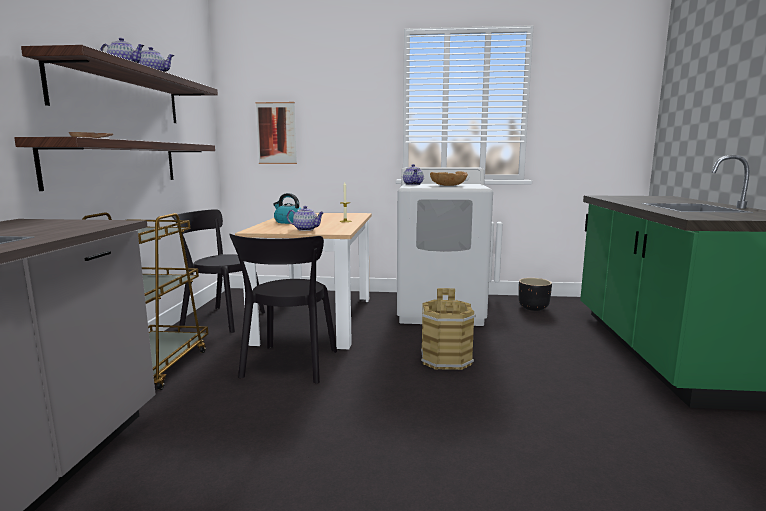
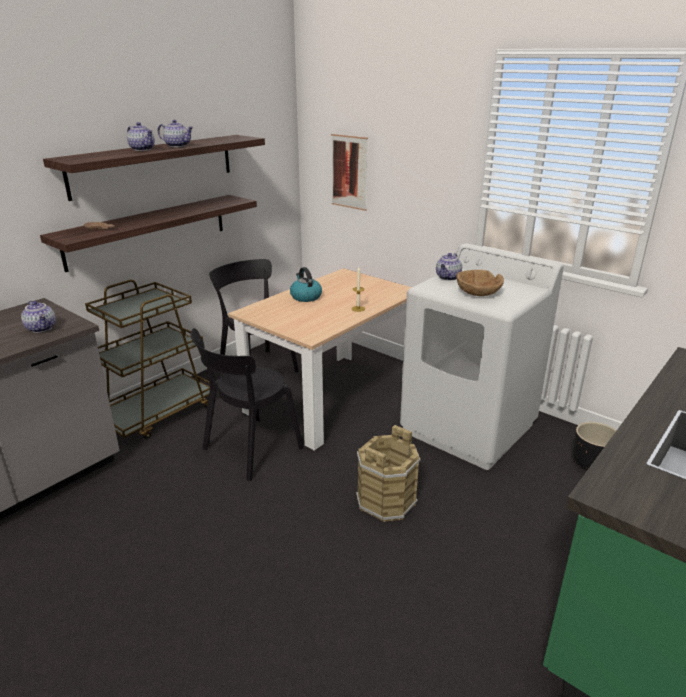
camera: 35 degrees right, 15 degrees up
teapot [287,206,324,231] -> teapot moved to [21,301,56,333]

